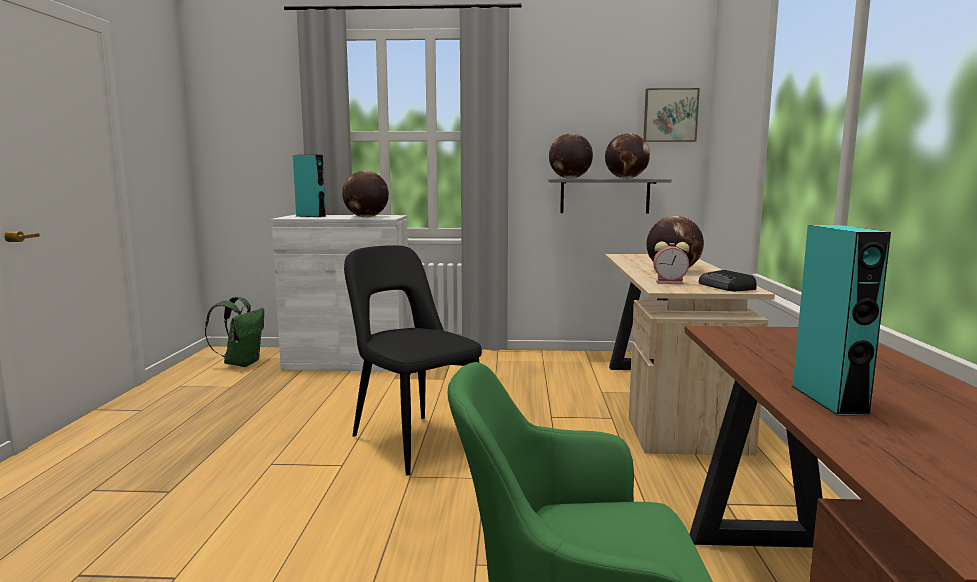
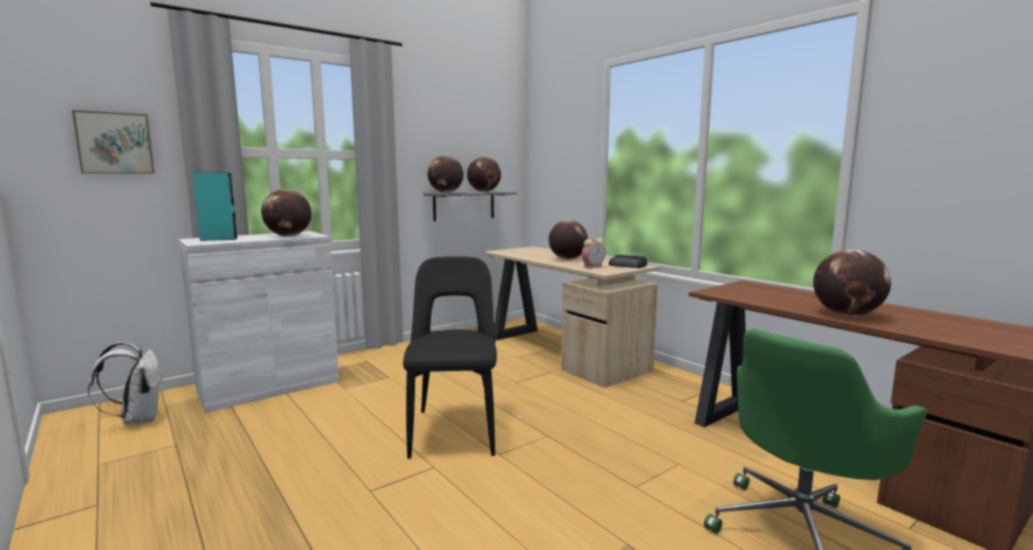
camera: 40 degrees left, 0 degrees up
green backpack [205,297,264,367] -> white backpack [88,342,163,425]
black chair [344,245,482,476] -> black chair turned 75 degrees clockwise [403,256,497,459]
picture [643,88,700,142] -> picture moved to [72,110,154,173]
turquoise speaker [792,225,891,416] -> globe [813,249,891,316]

